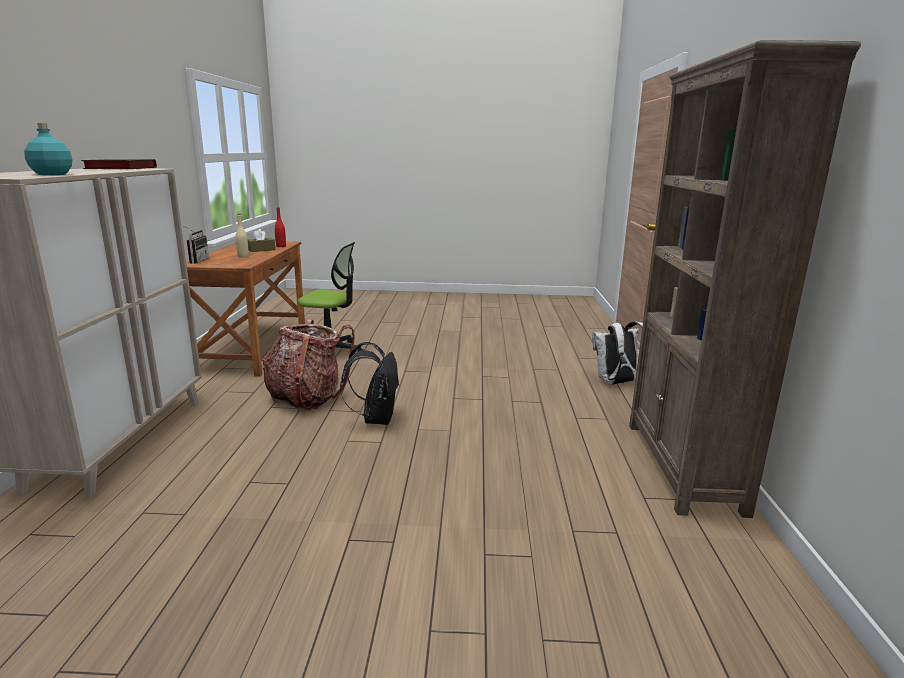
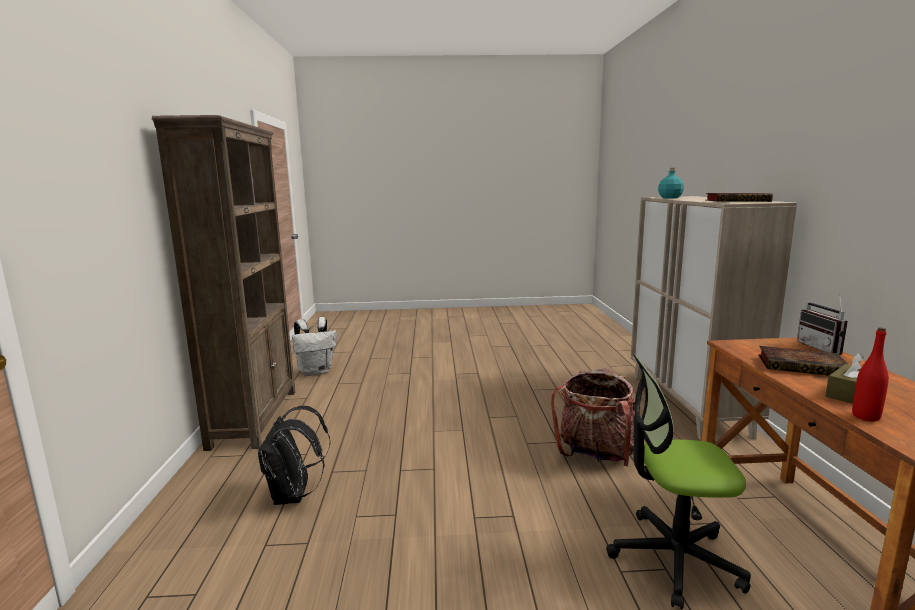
camera: 175 degrees right, 5 degrees down
beige bottle [236,214,249,258] -> book [758,346,848,376]
black backpack [340,342,399,425] -> black backpack moved to [258,406,331,505]
white backpack [592,321,643,385] -> white backpack moved to [292,317,337,376]

